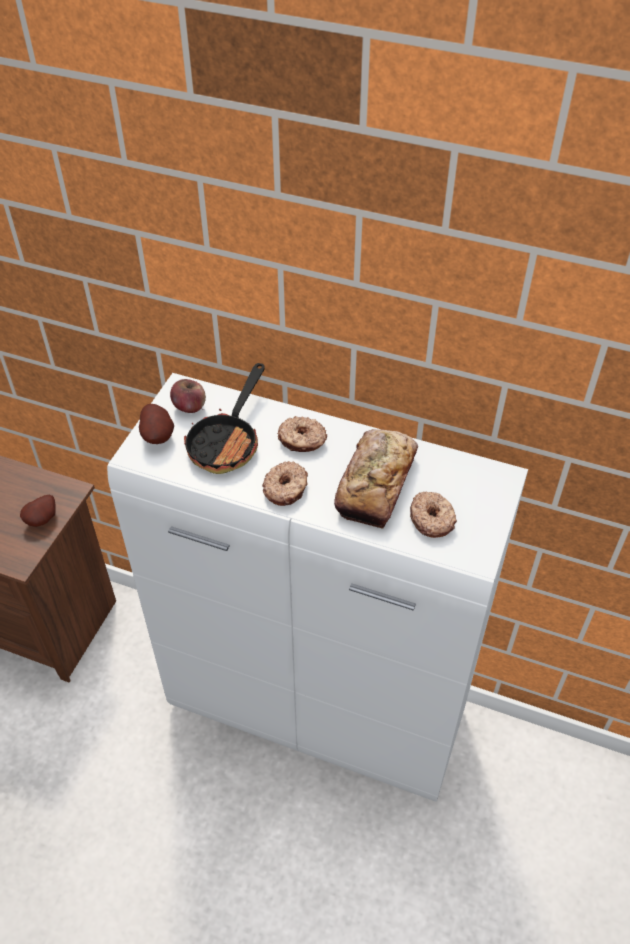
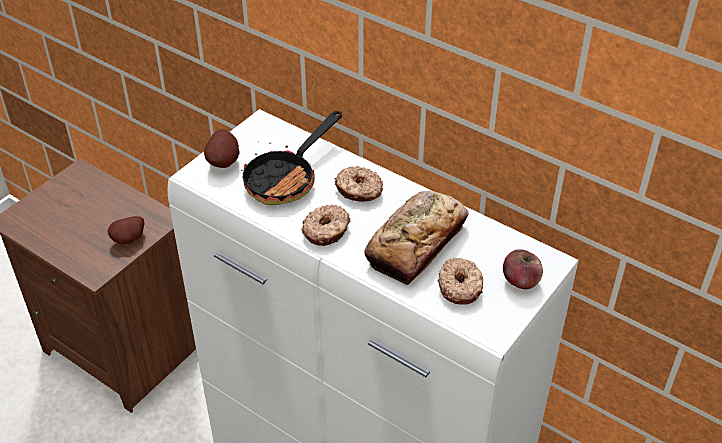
camera: 15 degrees right, 5 degrees down
apple [170,379,206,413] -> apple moved to [503,249,543,289]

